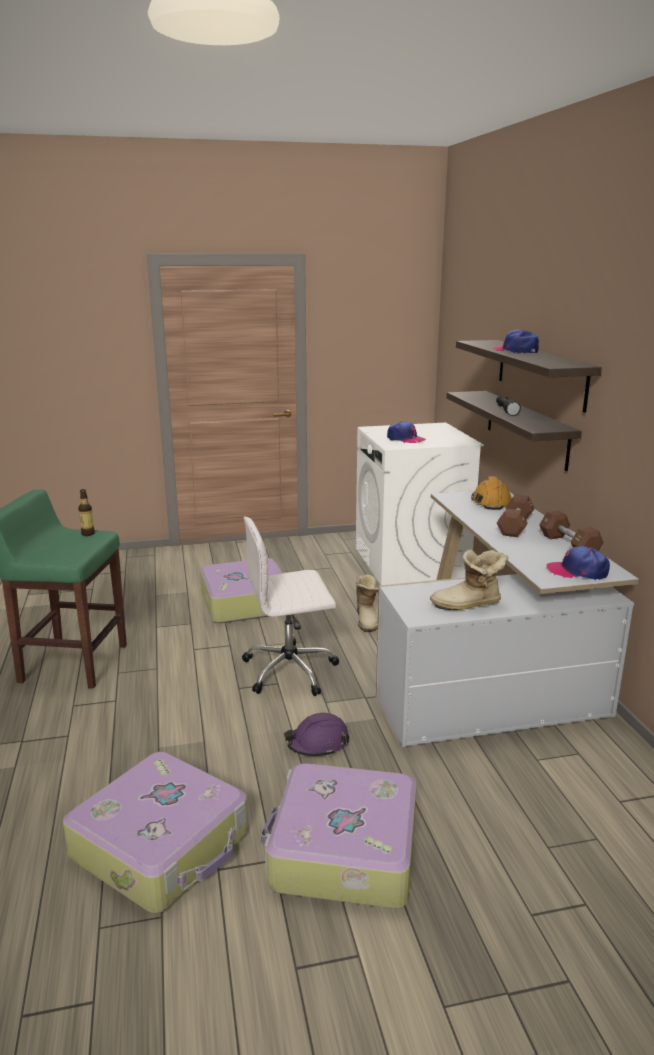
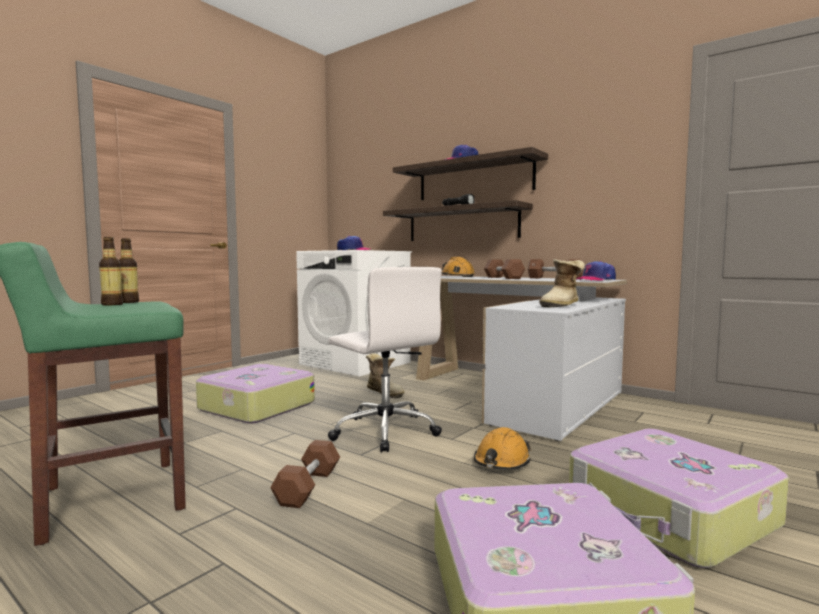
camera: 40 degrees left, 15 degrees down
white office chair [242,516,339,696] -> white office chair turned 75 degrees counterclockwise [328,267,442,452]
purple hard hat [284,713,349,756] -> orange hard hat [474,427,531,470]
none -> bottle [99,237,123,306]
none -> brown dumbbell [270,440,340,508]

